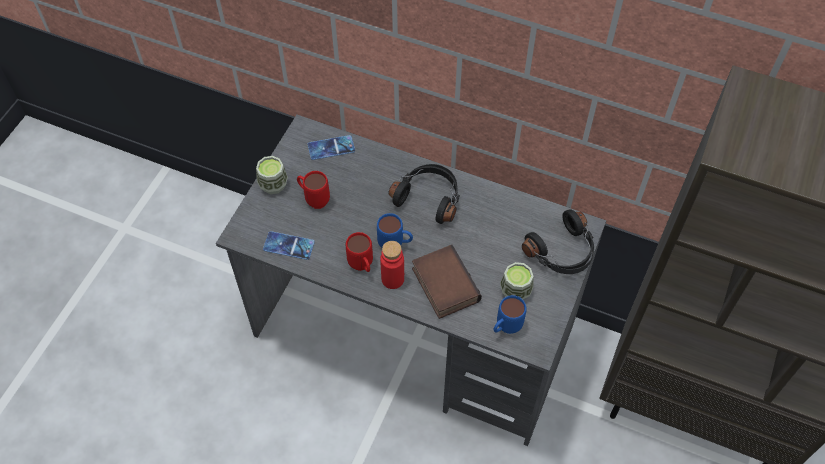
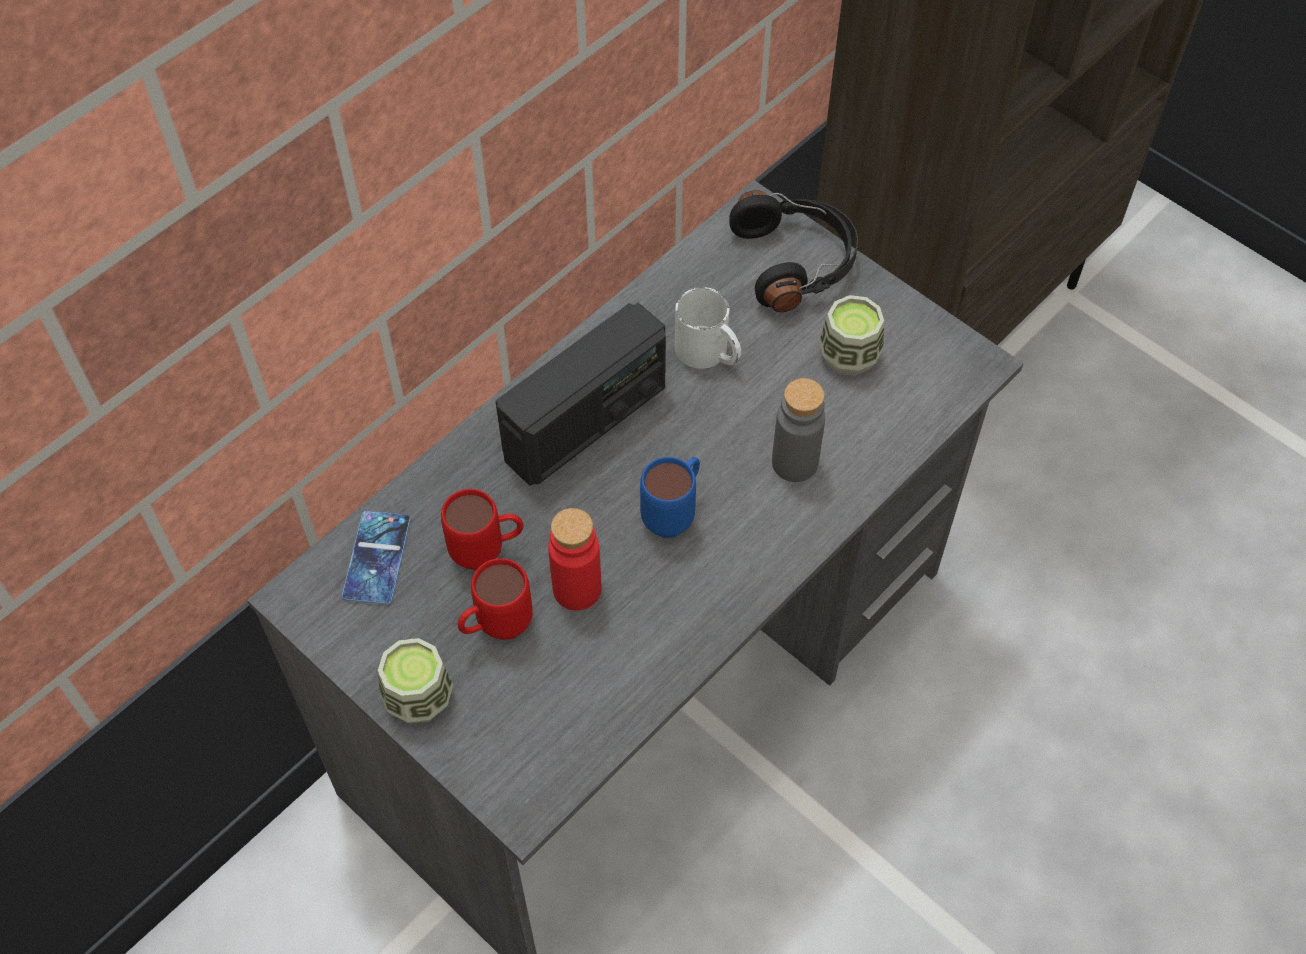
camera: 70 degrees left, 0 degrees up
phone [263,231,315,260] -> none
red mug [346,232,373,272] -> red mug moved to [441,489,524,570]
red bottle [380,241,404,289] -> red bottle moved to [548,508,601,611]
black headphones [388,164,460,224] -> radio [495,303,666,486]
book [412,245,482,319] -> grey bottle [772,378,825,482]
blue mug [494,295,527,334] -> none
none -> white mug [675,287,741,369]

